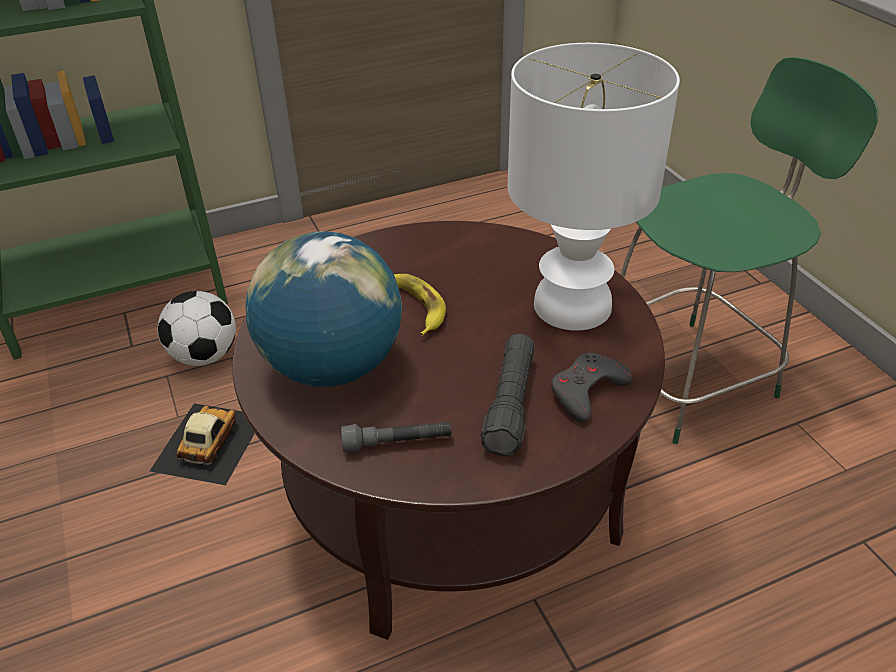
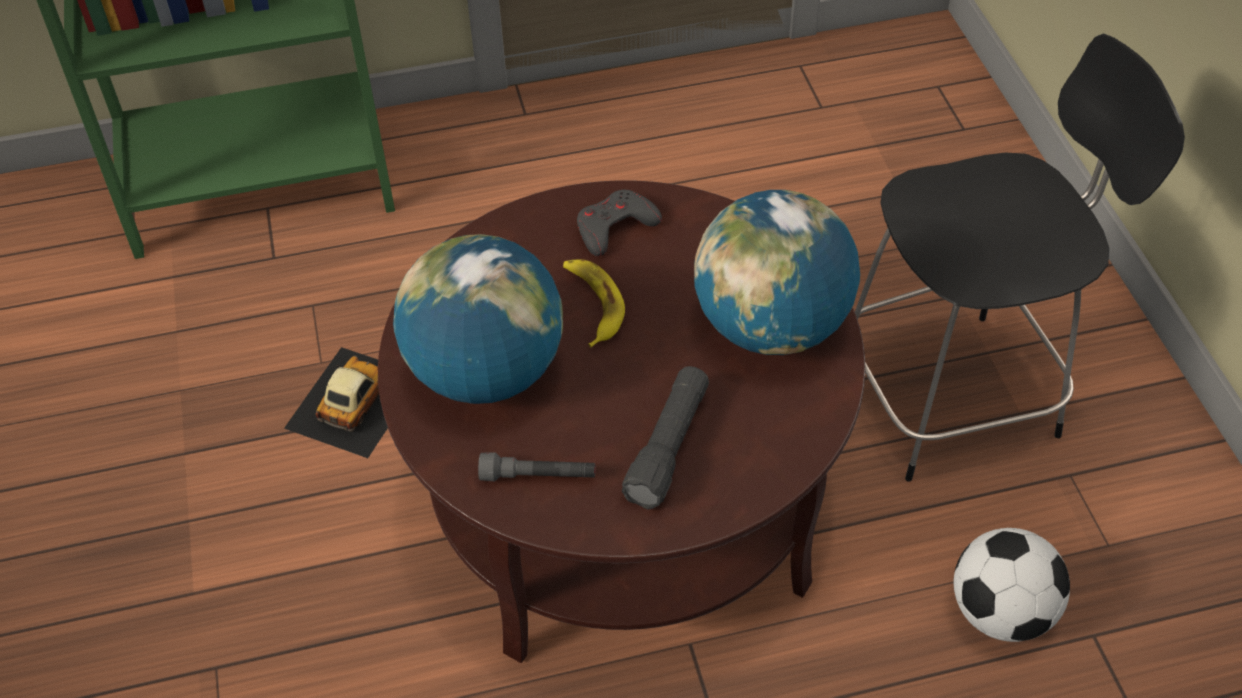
camera: 10 degrees right, 10 degrees up
football [158,291,236,366] -> football moved to [953,528,1070,642]
white table lamp [508,43,680,331] -> globe [694,190,860,355]
grey game controller [551,353,633,422] -> grey game controller moved to [577,190,662,256]
green chair [620,57,879,444] -> black chair [855,33,1185,482]

